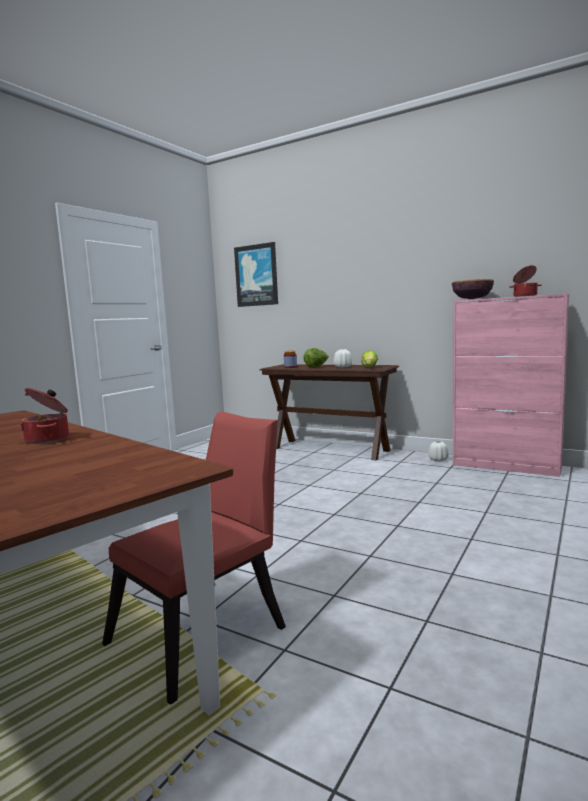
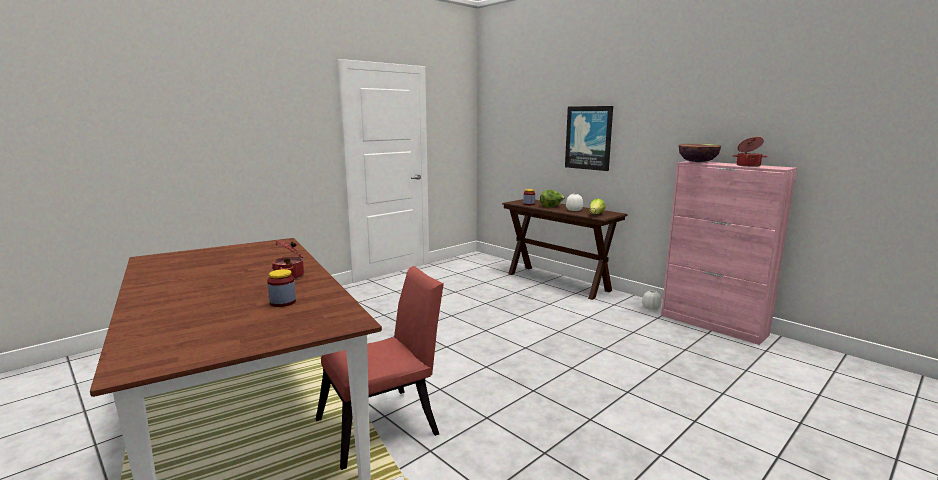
camera: 15 degrees right, 5 degrees up
picture [234,242,278,307] -> picture moved to [565,106,613,171]
none -> jar [267,269,296,307]

